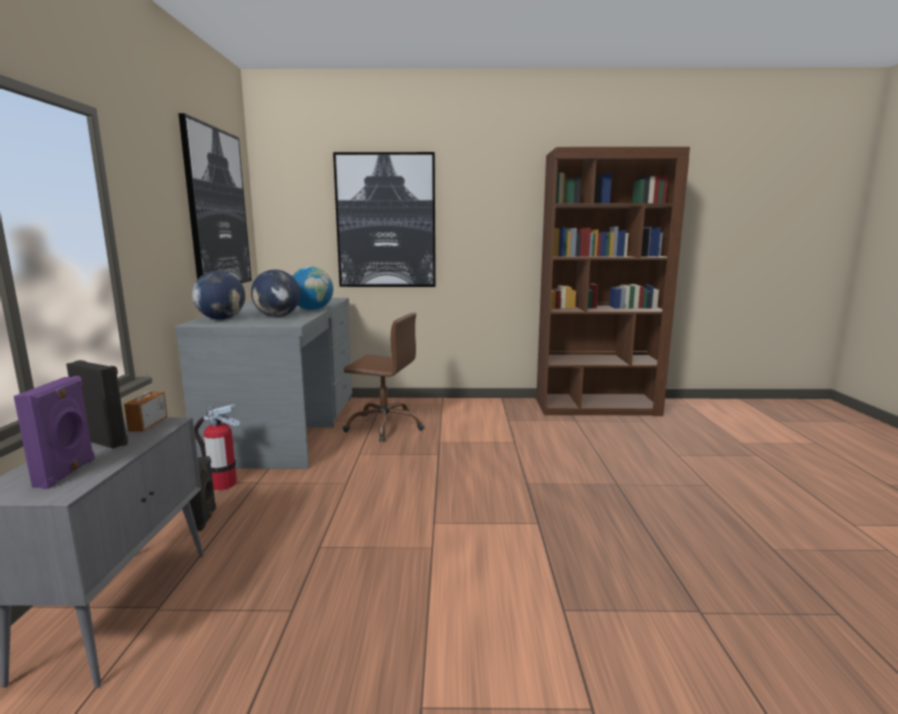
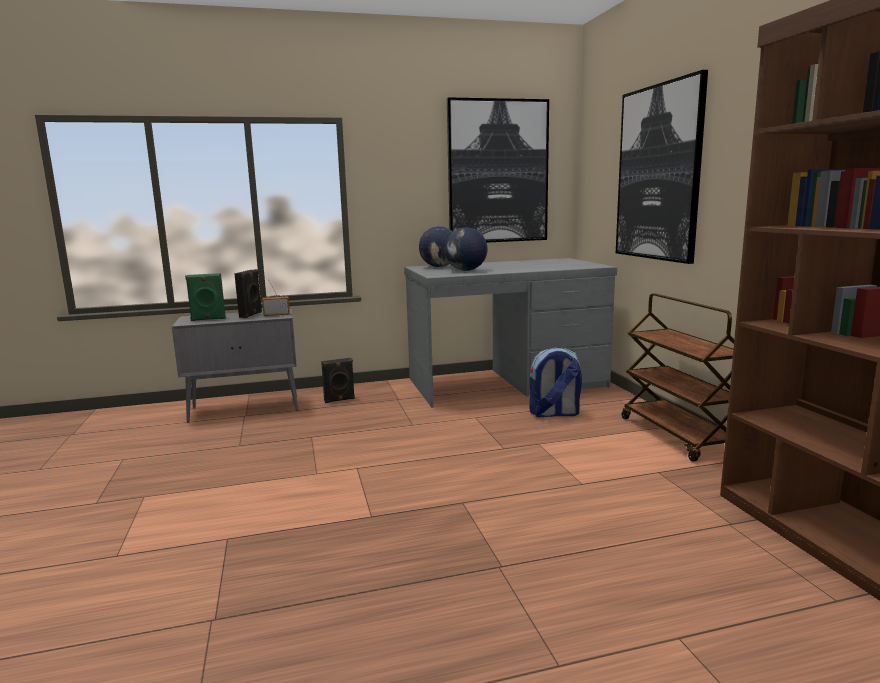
camera: 75 degrees right, 0 degrees up
purple speaker [14,376,95,489] -> green speaker [185,273,226,321]
fire extinguisher [194,404,240,490] -> none
globe [292,267,333,310] -> none
brown office chair [342,313,425,442] -> backpack [529,348,582,417]
none -> brown cart [622,293,734,462]

